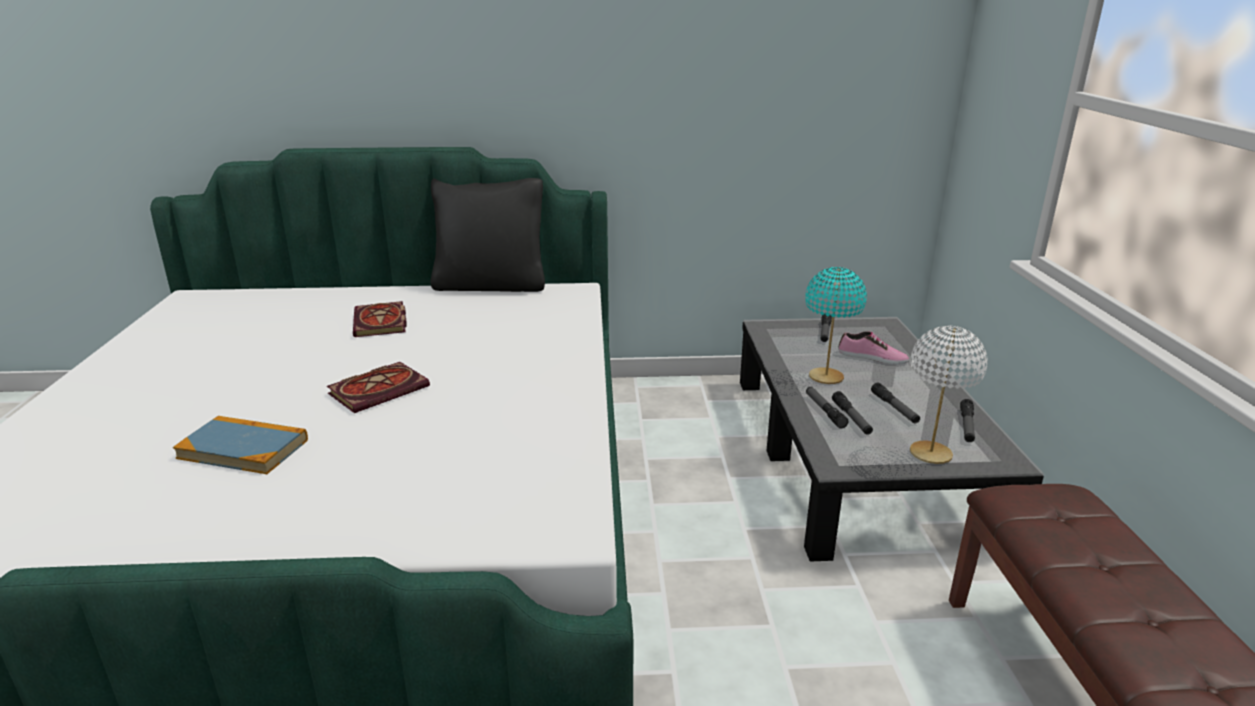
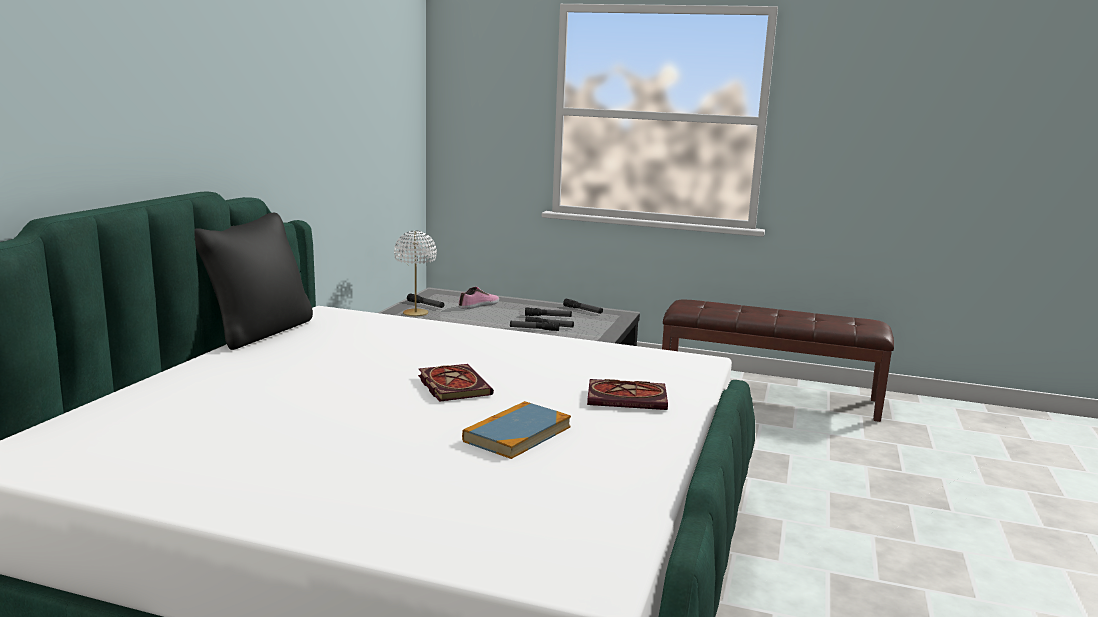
camera: 70 degrees left, 10 degrees down
book [353,301,407,337] -> book moved to [587,379,668,410]
turquoise table lamp [805,267,867,384] -> none
white table lamp [910,326,988,464] -> white table lamp moved to [394,231,437,316]

